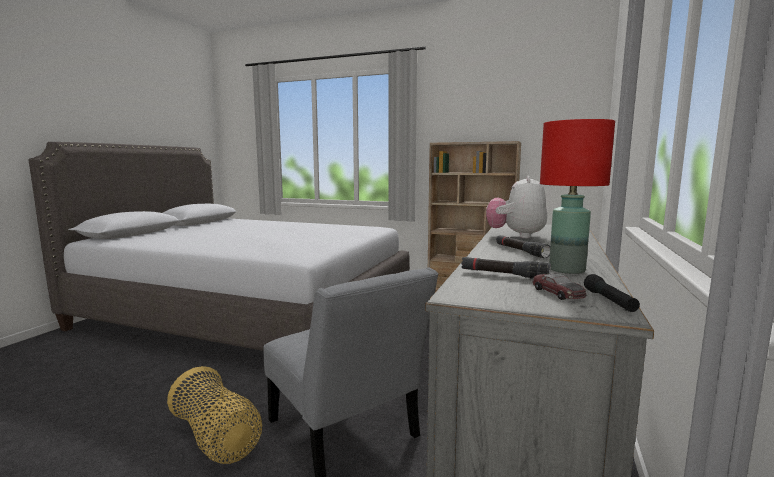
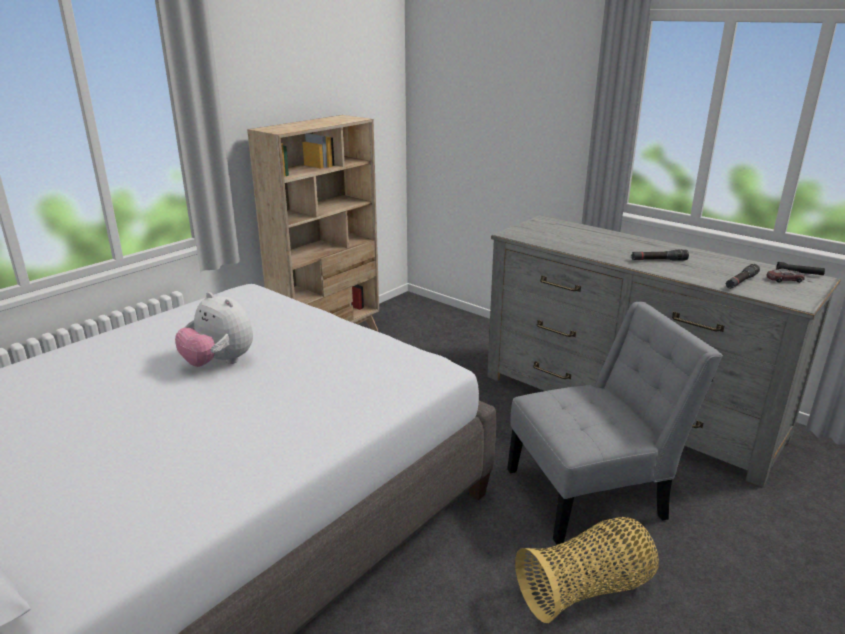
camera: 70 degrees left, 15 degrees up
plush toy [486,176,547,238] -> plush toy moved to [175,292,253,367]
red table lamp [540,119,615,274] -> none

